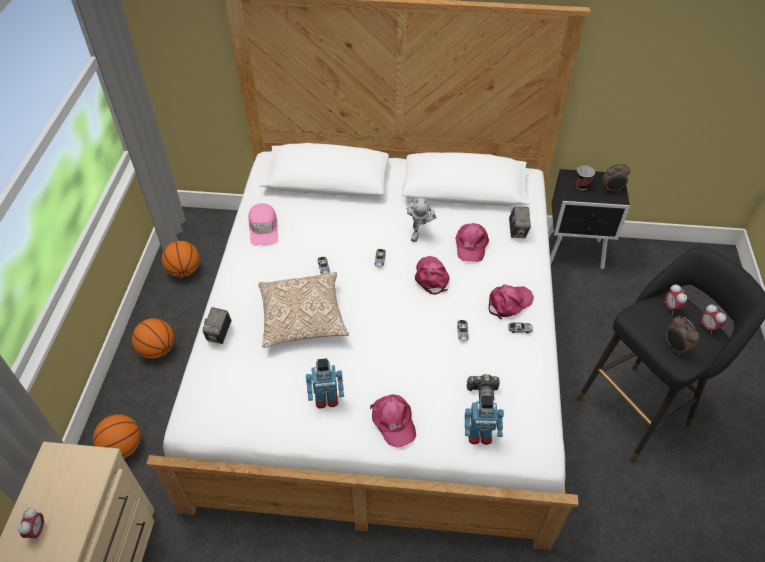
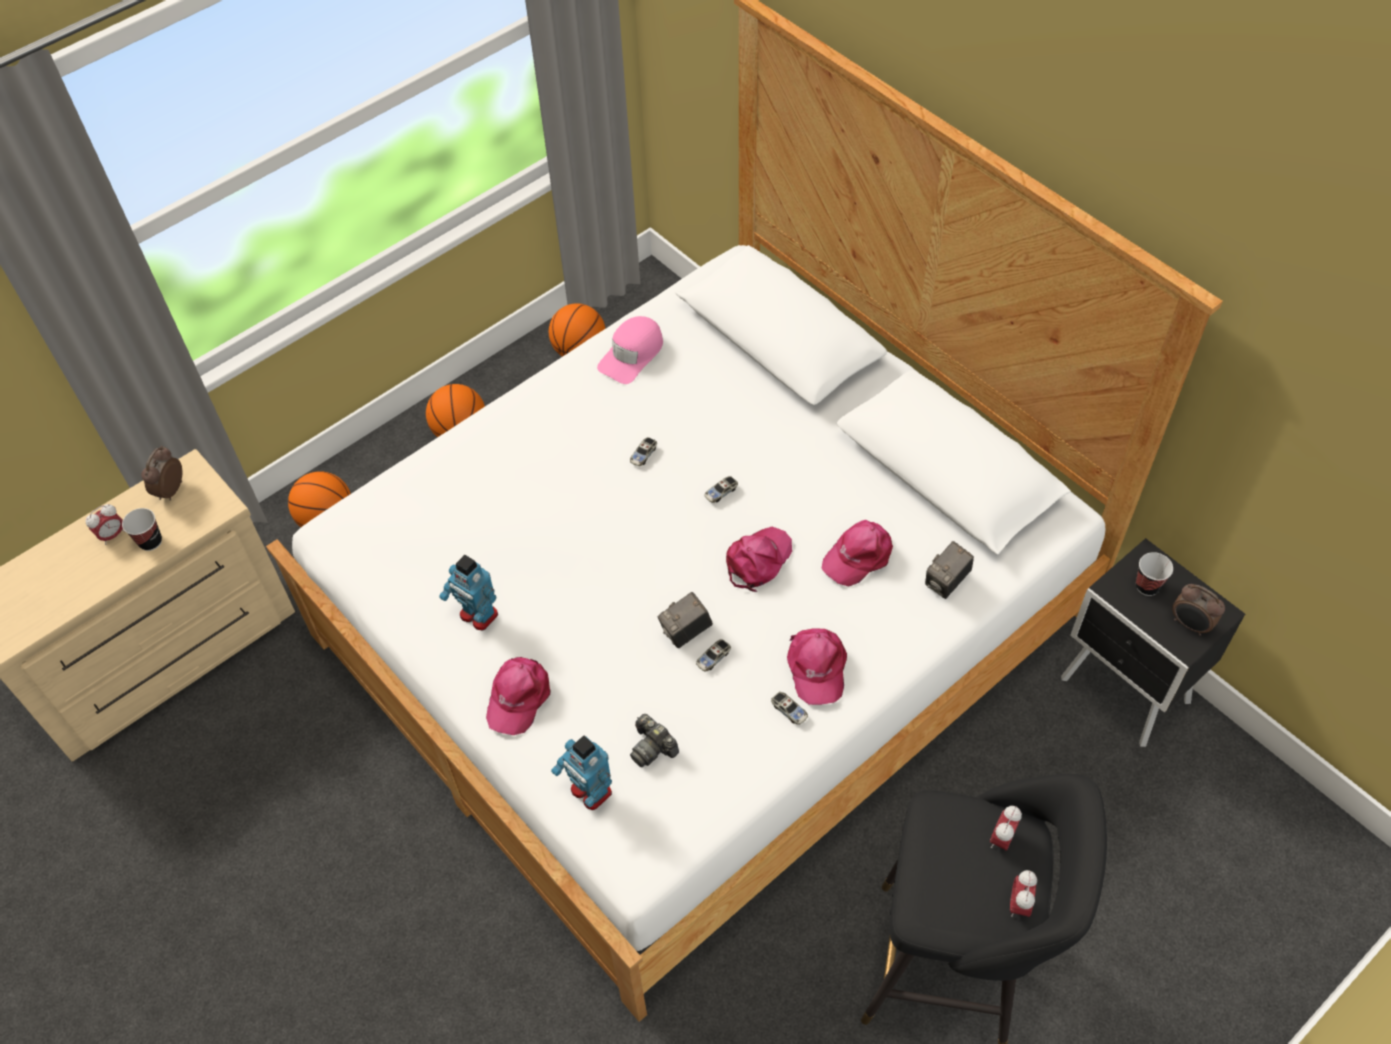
camera: 45 degrees right, 5 degrees up
camera [202,307,232,344] -> camera moved to [658,592,713,648]
pillow [258,272,349,348] -> none
toy robot [407,196,437,242] -> none
pink cap [488,284,534,320] -> pink cap turned 75 degrees clockwise [787,628,847,705]
alarm clock [665,316,699,356] -> alarm clock moved to [141,446,182,501]
none -> cup [122,508,162,551]

